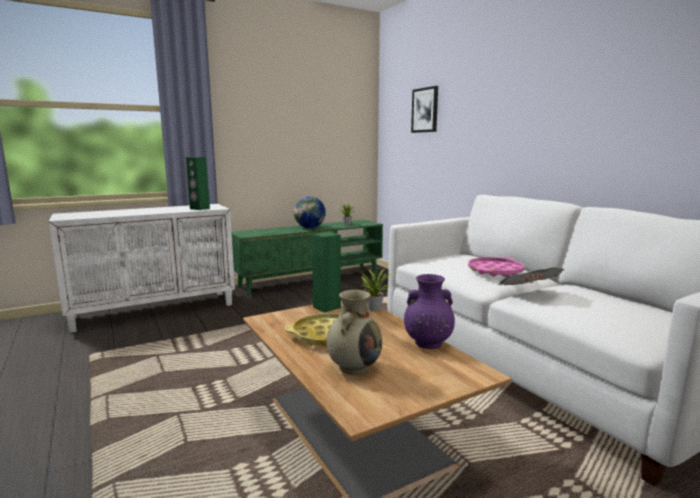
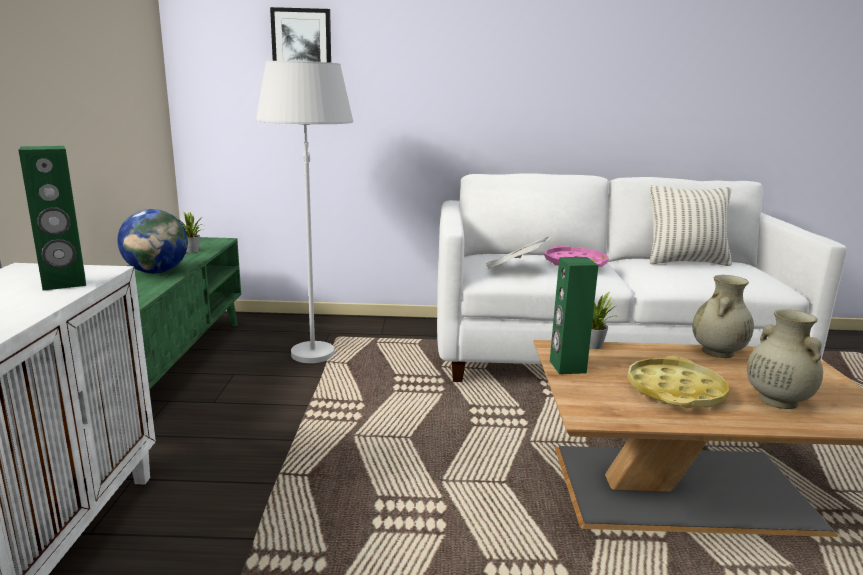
camera: 60 degrees left, 5 degrees up
purple vase [404,274,455,349] -> beige vase [692,275,754,358]
newspaper [497,267,564,285] -> newspaper moved to [486,236,551,269]
none -> white floor lamp [256,61,353,363]
none -> pillow [649,185,732,266]

